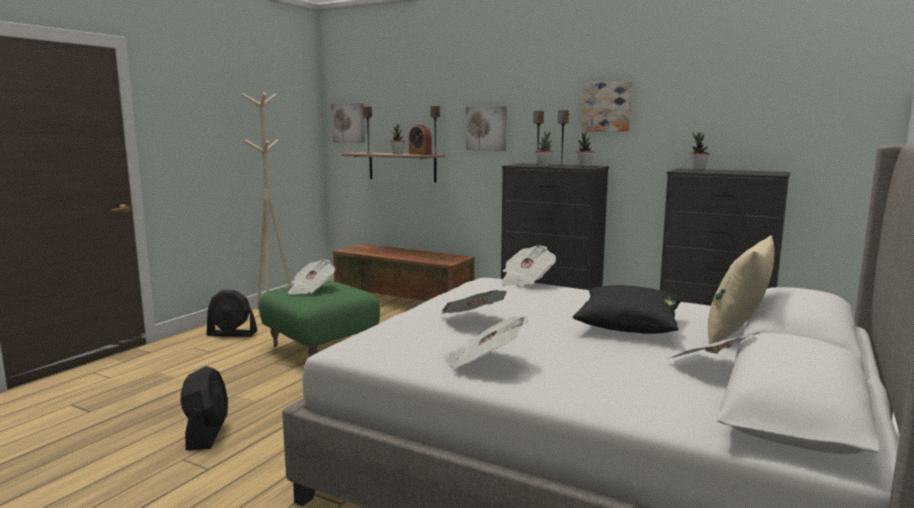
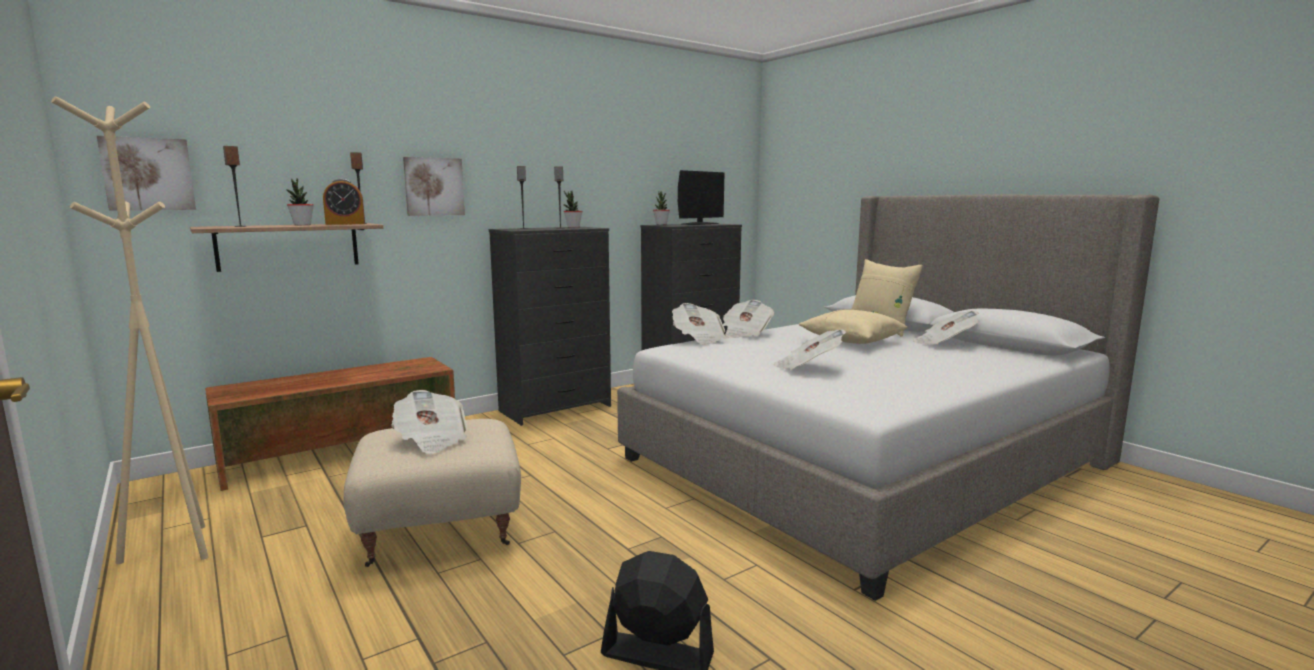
camera: 65 degrees left, 0 degrees up
black fan [206,290,258,337] -> none
green ottoman [259,281,380,356] -> beige ottoman [343,419,521,567]
newspaper [443,316,528,369] -> newspaper moved to [723,300,774,338]
potted plant [535,132,553,166] -> none
black pillow [573,285,682,334] -> beige pillow [799,309,908,344]
picture [581,82,632,132] -> none
none -> monitor [678,170,724,225]

